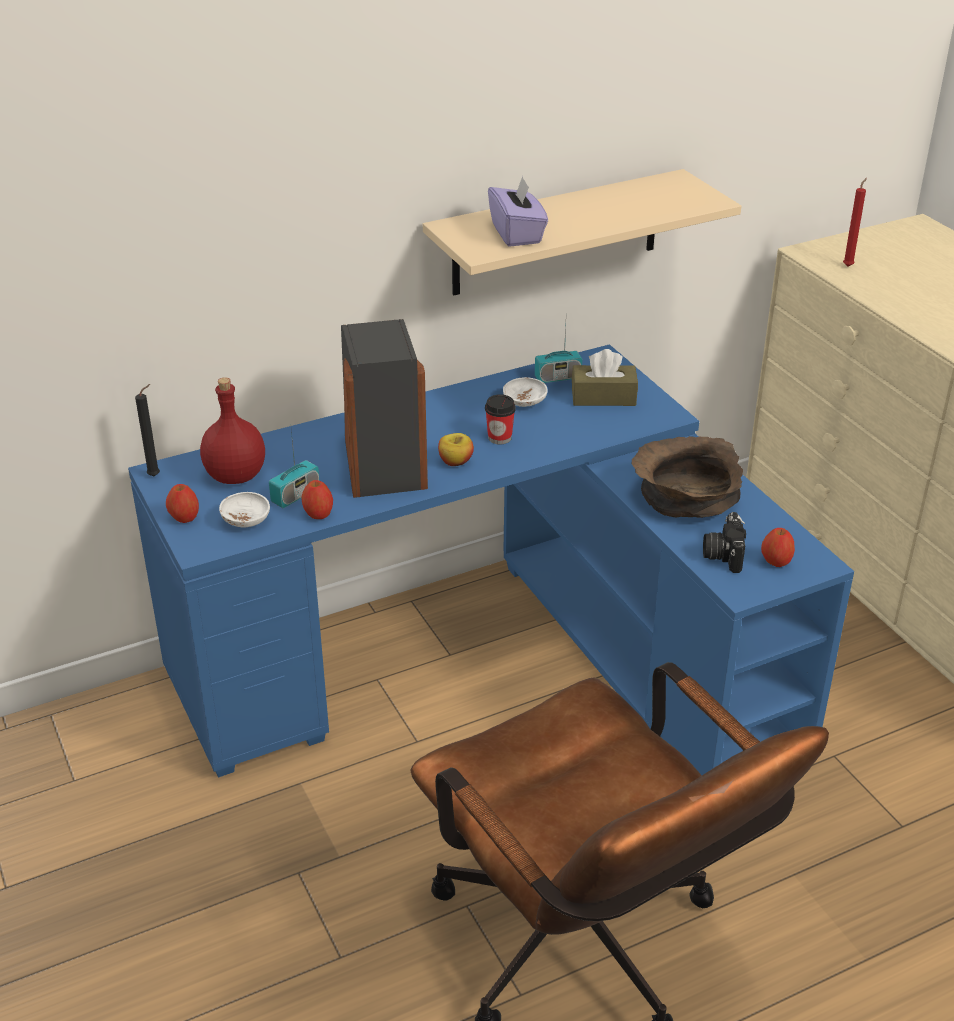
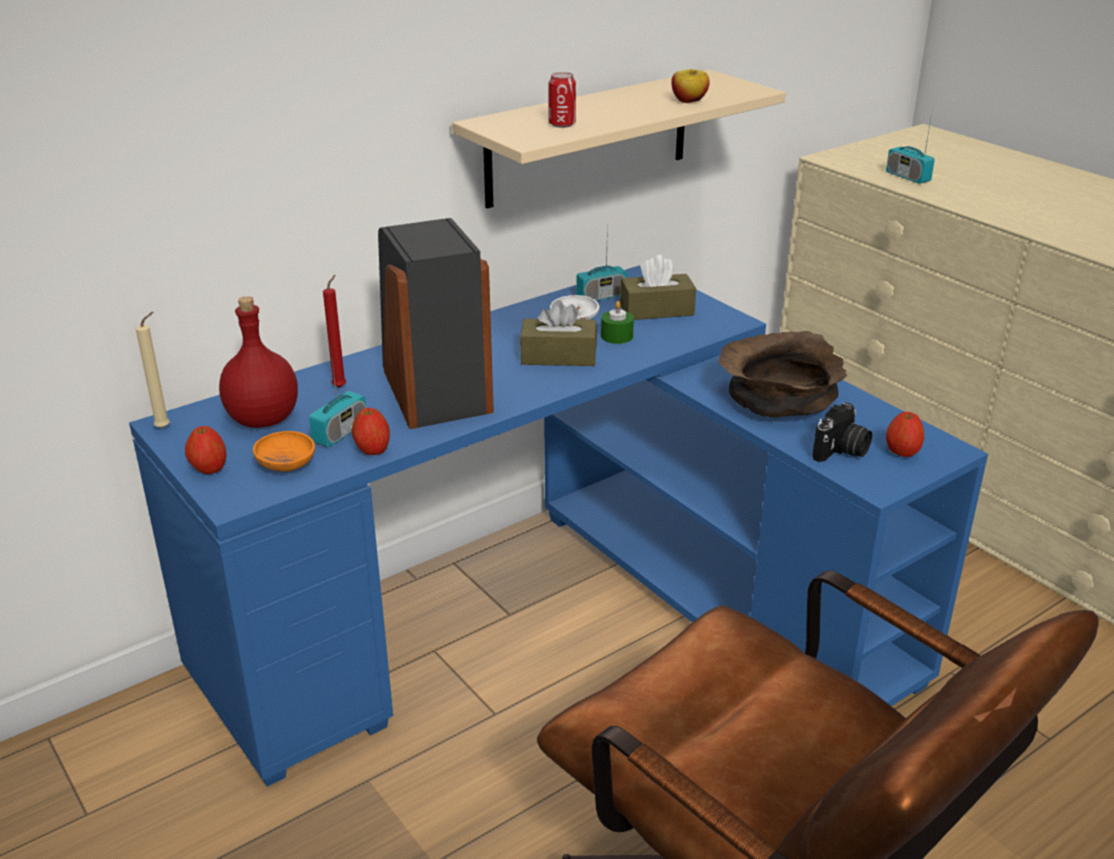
camera: 10 degrees left, 5 degrees down
black candle [135,384,160,476] -> beige candle [136,312,170,429]
white bowl [219,492,270,527] -> orange bowl [253,431,315,471]
apple [438,433,474,466] -> apple moved to [671,69,710,103]
cup [485,394,516,444] -> brown tissue box [520,300,597,366]
purple tissue box [488,176,548,247] -> can [548,72,576,128]
camera [703,512,746,573] -> camera turned 135 degrees counterclockwise [812,402,872,462]
red candle [843,178,867,266] -> red candle moved to [323,275,346,388]
none -> green candle [601,301,634,344]
none -> radio [886,114,935,184]

